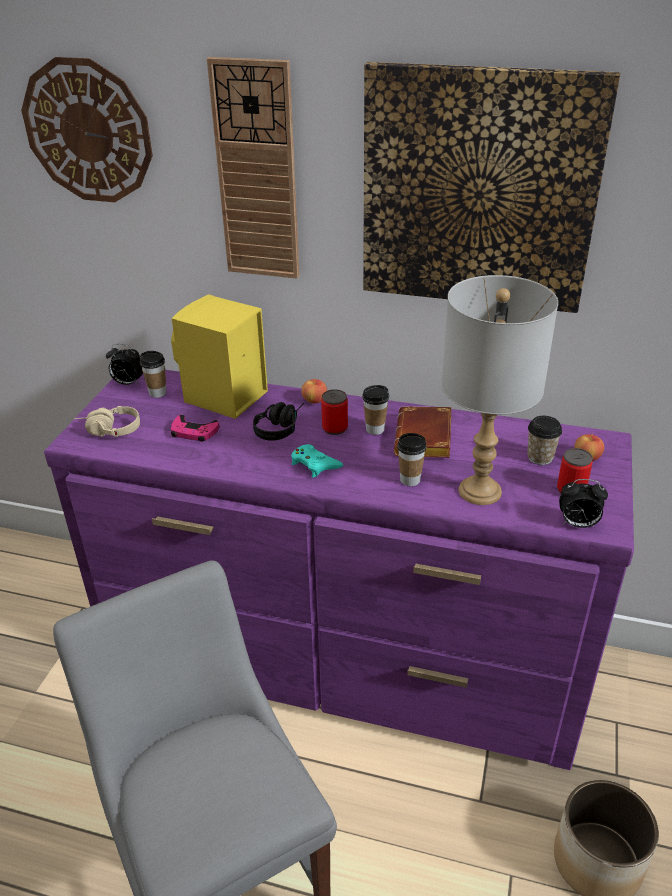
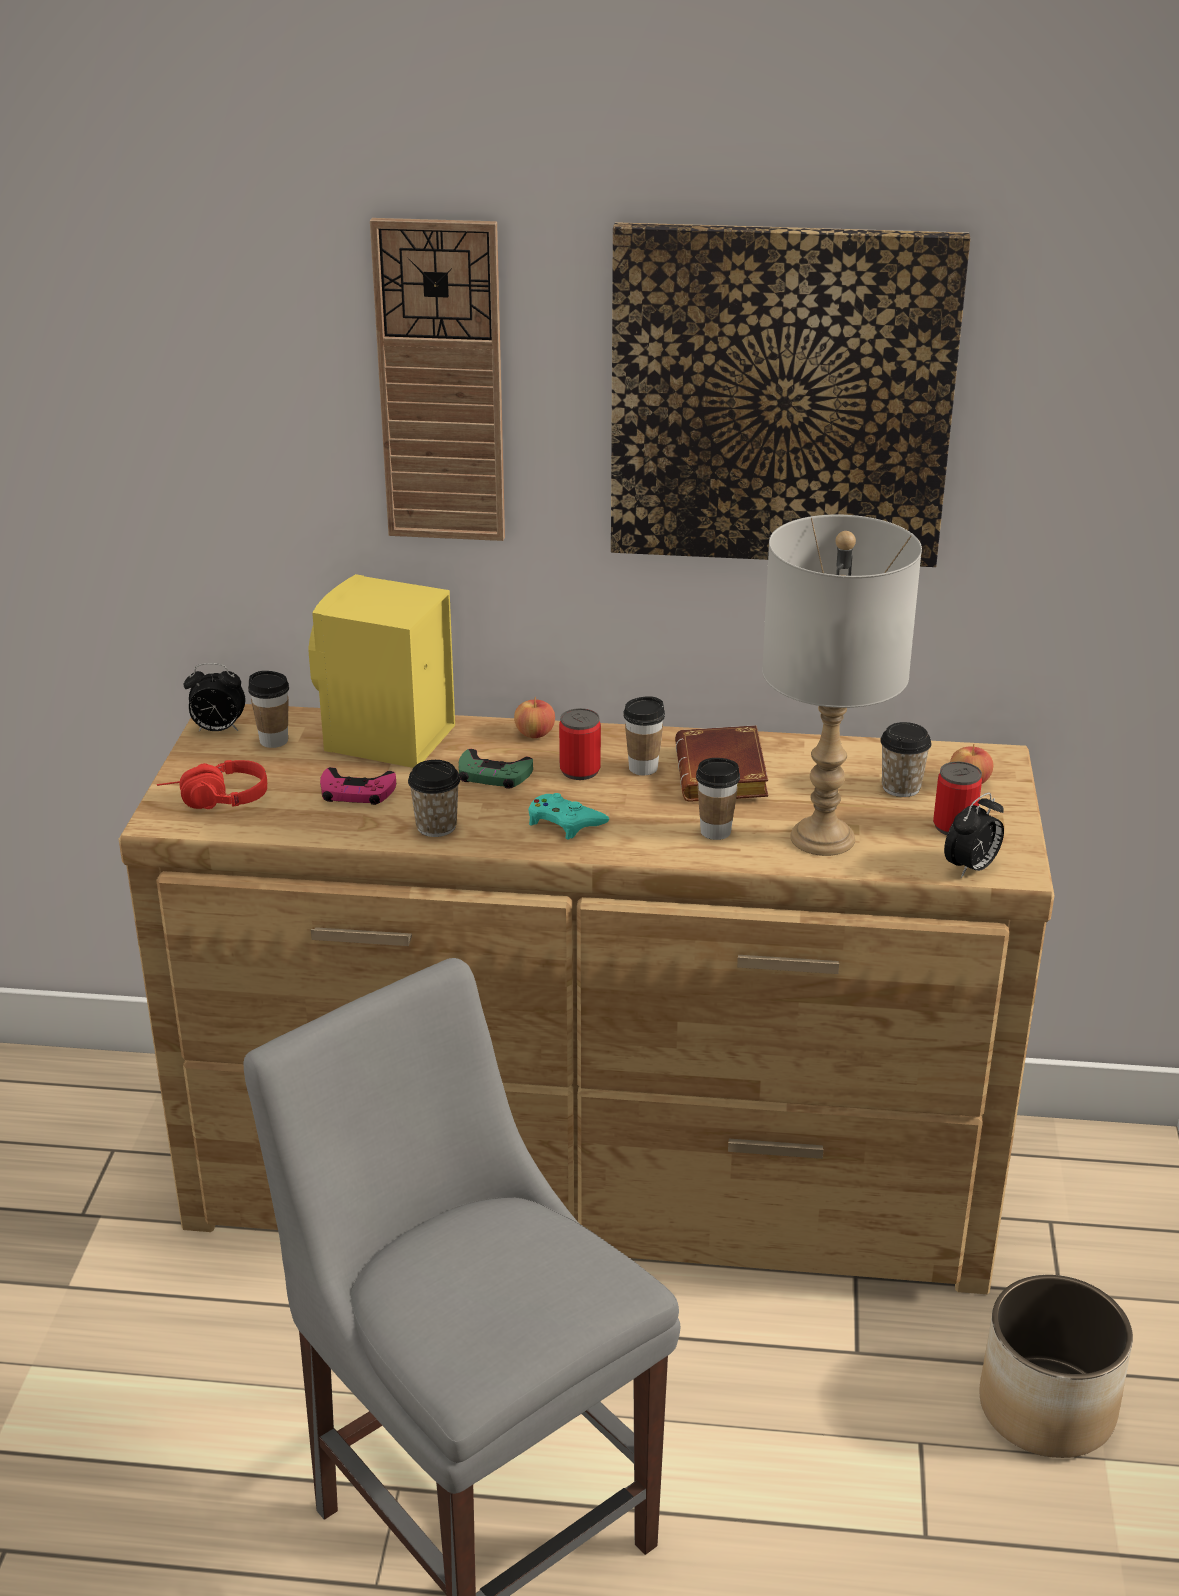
camera: 10 degrees left, 5 degrees down
wall clock [21,57,153,202] -> none
purple dresser [44,370,634,770] -> brown dresser [119,704,1055,1294]
beige headphones [74,406,140,437] -> red headphones [157,760,267,809]
black headphones [253,402,304,441] -> green game controller [459,749,533,789]
alarm clock [559,479,608,528] -> alarm clock turned 45 degrees counterclockwise [944,793,1004,878]
none -> cup [408,760,460,837]

